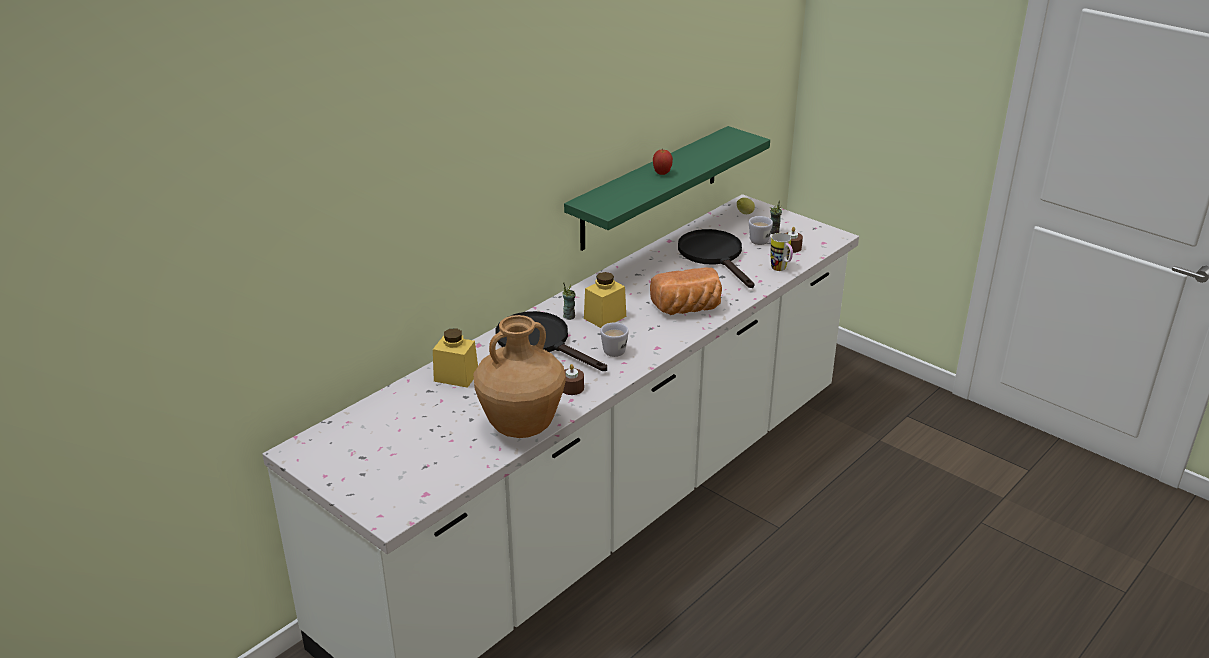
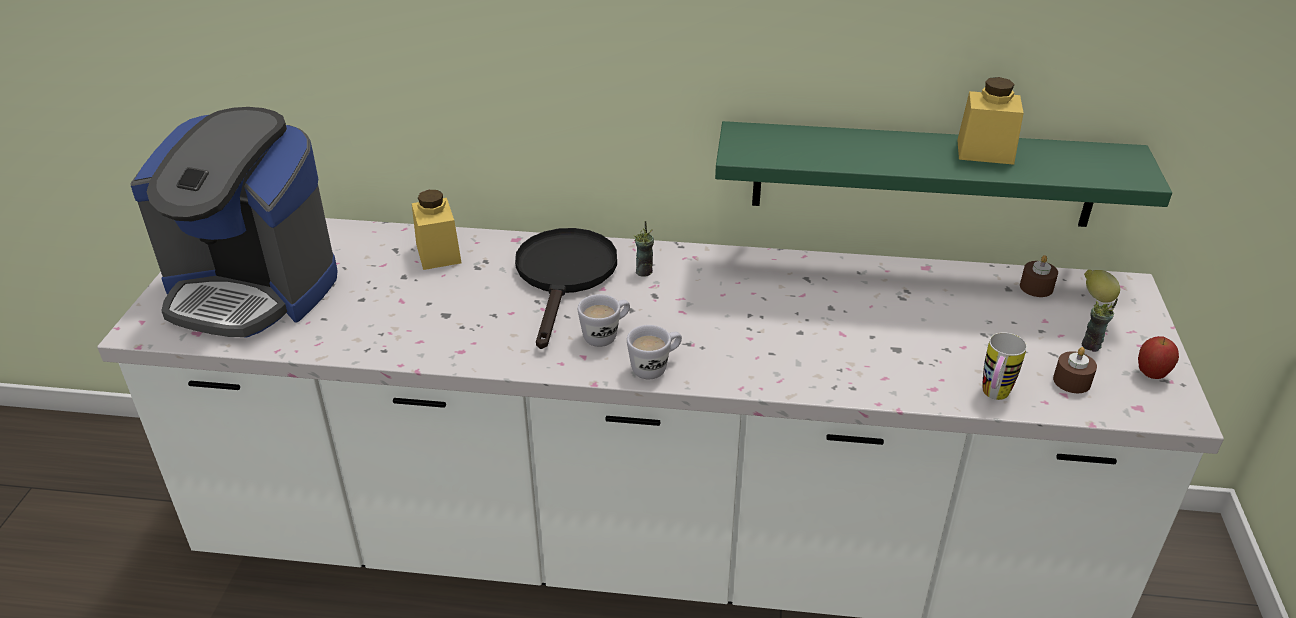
camera: 55 degrees right, 5 degrees up
brown vase [473,315,566,438] -> none
brown candle [563,364,584,395] -> brown candle moved to [1020,255,1058,297]
yellow jar [584,272,626,328] -> yellow jar moved to [957,77,1023,165]
bread [650,268,722,315] -> none
apple [653,150,673,175] -> apple moved to [1138,336,1179,379]
black frying pan [678,229,755,288] -> none
white mug [749,216,773,245] -> white mug moved to [627,325,682,379]
none -> coffee machine [130,107,338,338]

